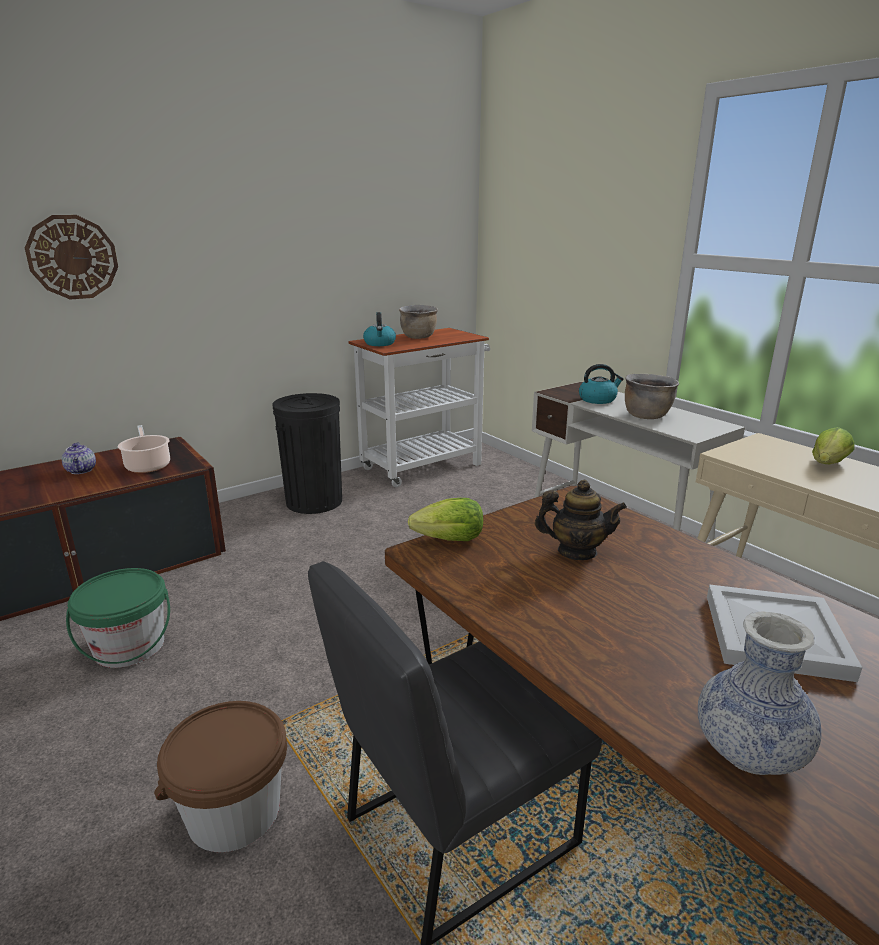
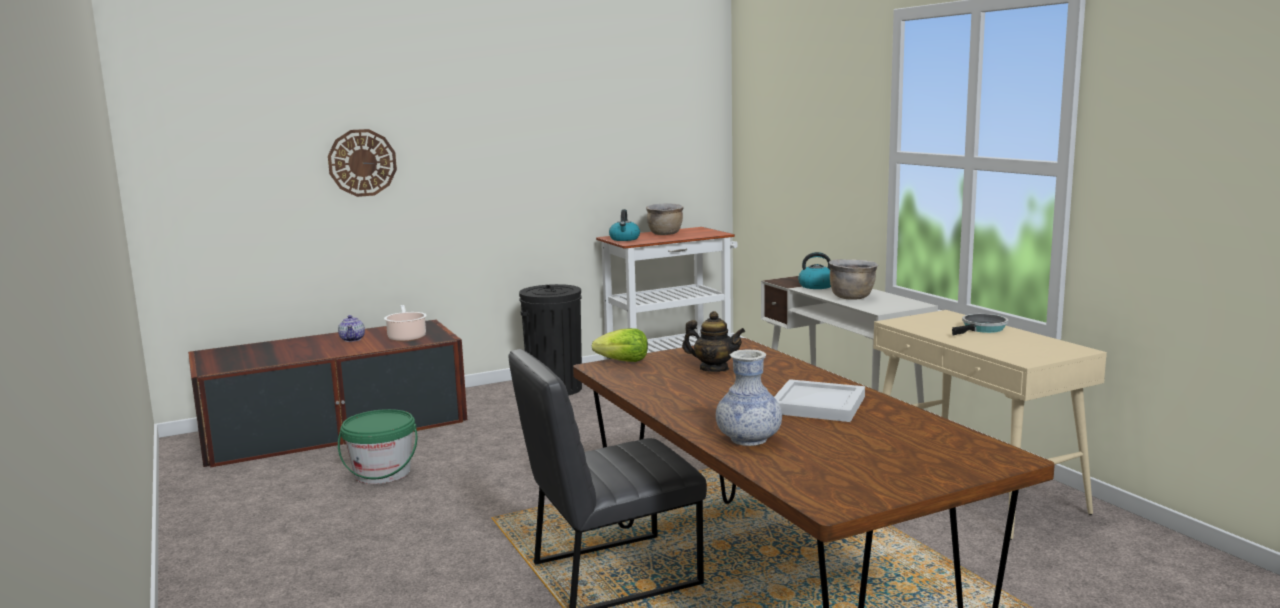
camera: 10 degrees right, 10 degrees down
brown bucket [154,701,287,852] -> none
lettuce [812,427,855,464] -> frying pan [952,314,1008,336]

